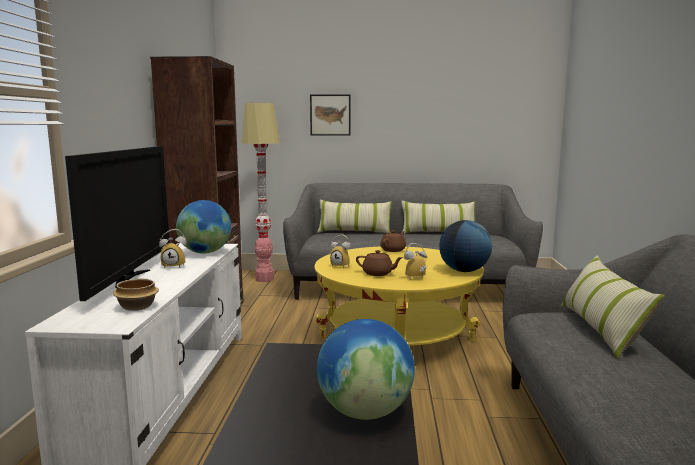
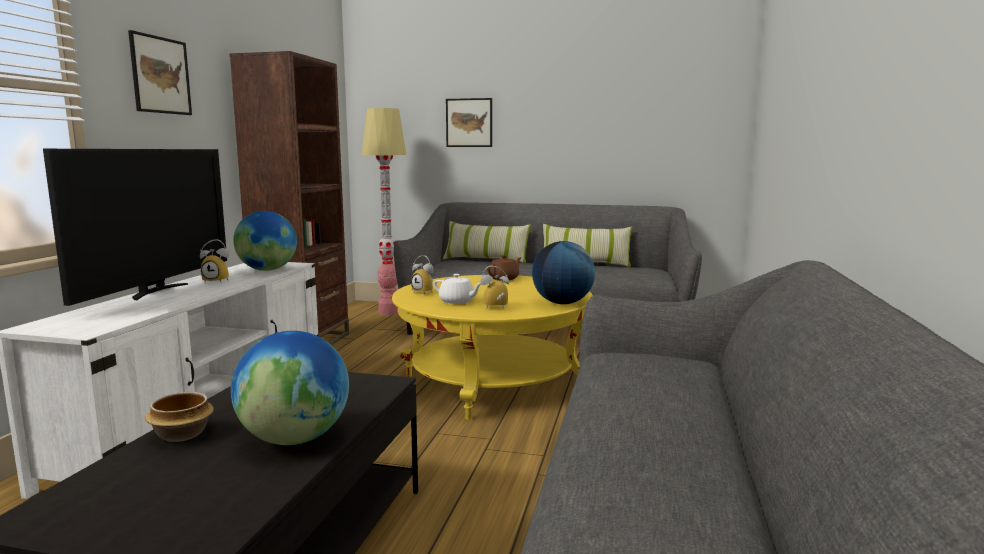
camera: 10 degrees right, 0 degrees up
bowl [113,279,159,311] -> bowl moved to [145,392,214,442]
brown teapot [356,250,403,276] -> white teapot [434,274,481,304]
pillow [561,255,665,359] -> none
none -> picture [128,30,192,115]

